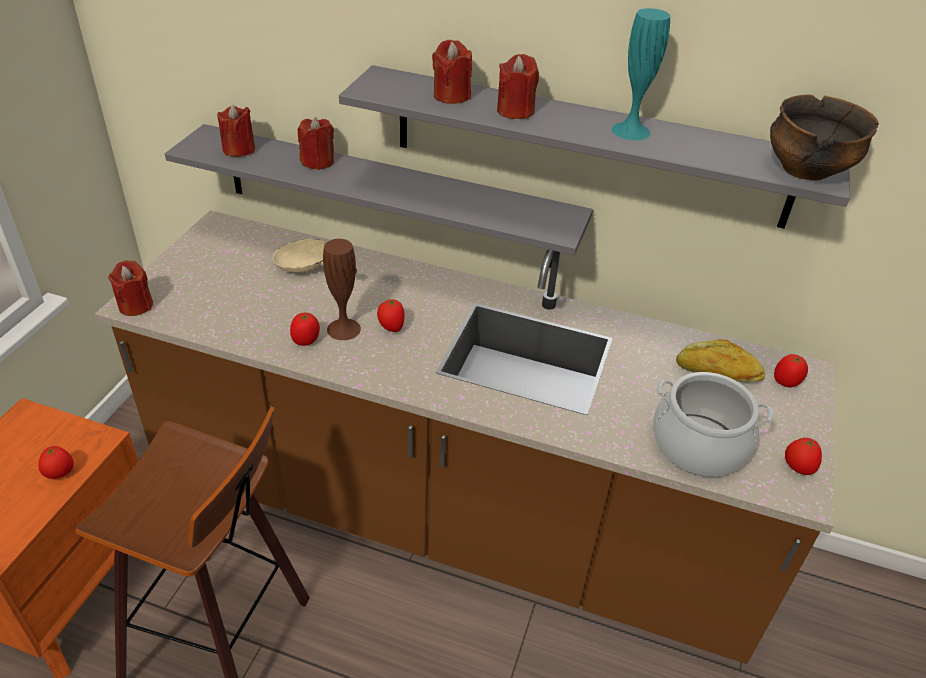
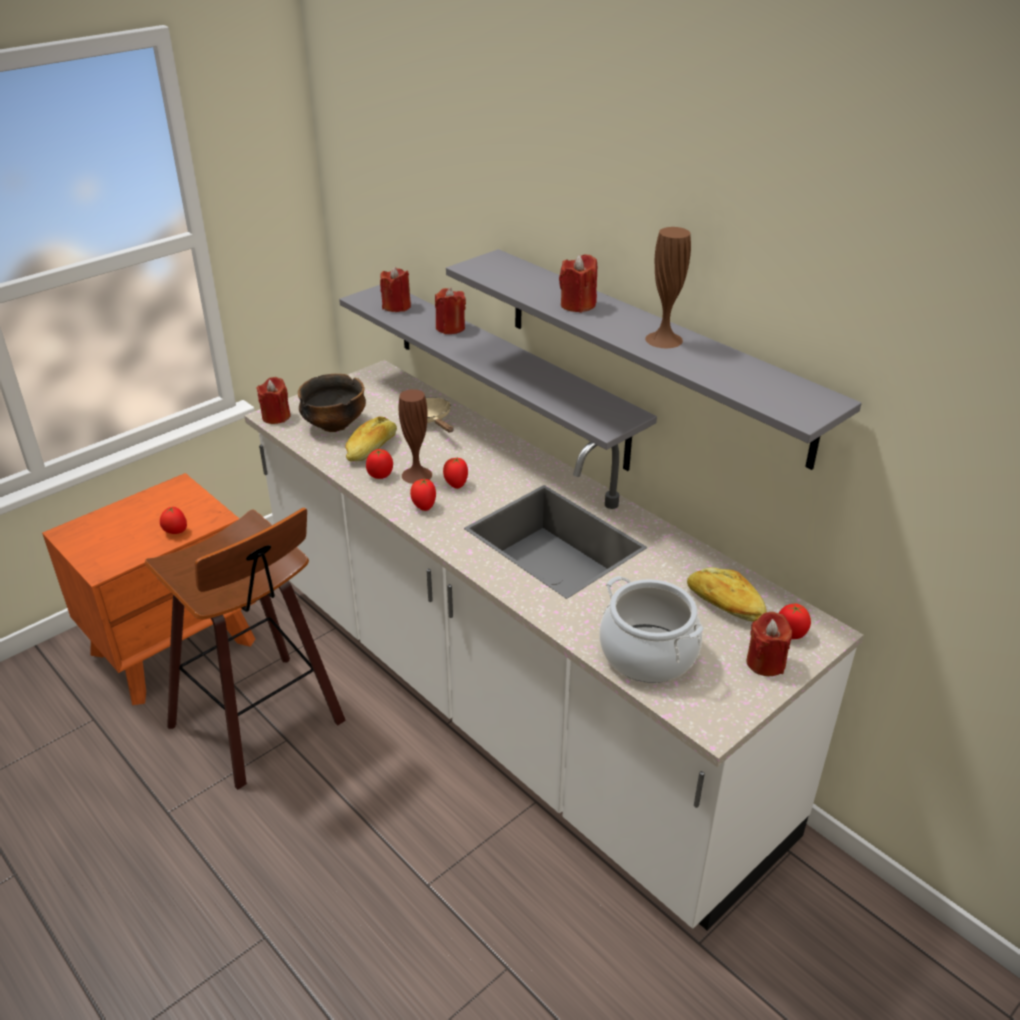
camera: 30 degrees right, 5 degrees down
brown counter [95,210,835,664] -> white counter [244,360,864,930]
red candle [432,40,472,104] -> red candle moved to [746,612,792,676]
turquoise vase [612,8,670,140] -> brown vase [645,227,691,348]
bowl [770,95,879,181] -> bowl moved to [298,374,366,432]
tomato [785,437,822,475] -> tomato moved to [410,479,436,511]
none -> bread [345,417,397,462]

